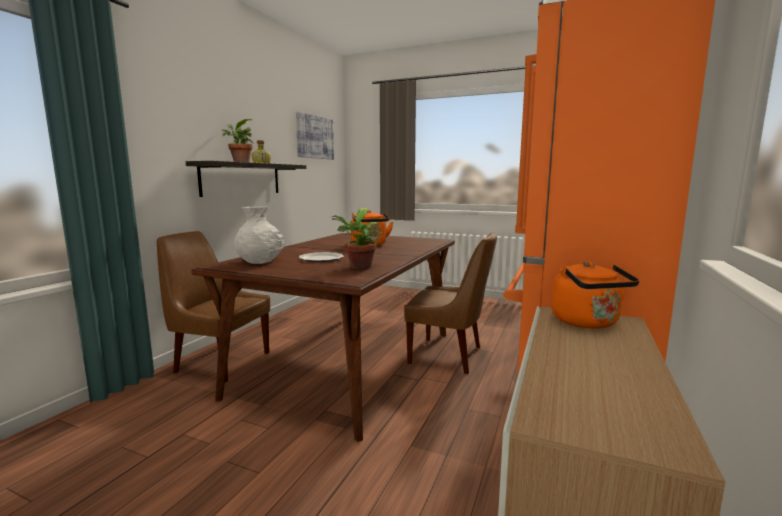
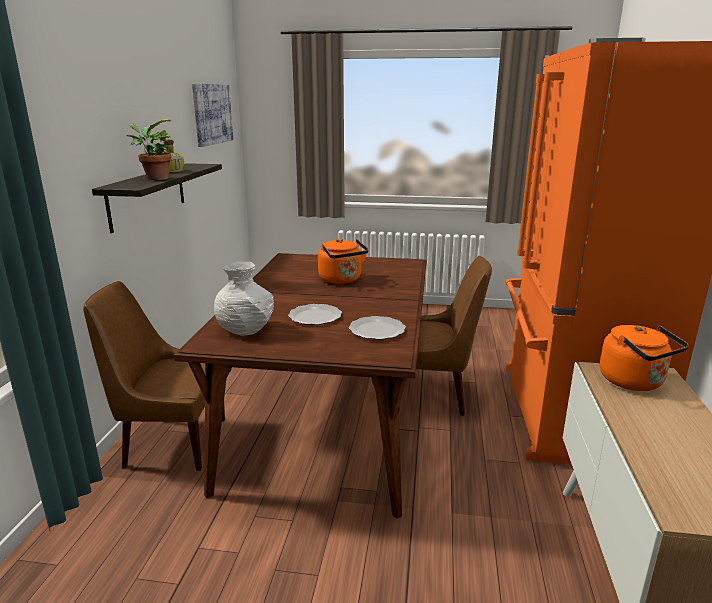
camera: 15 degrees left, 10 degrees up
potted plant [332,208,382,269] -> plate [349,316,406,340]

